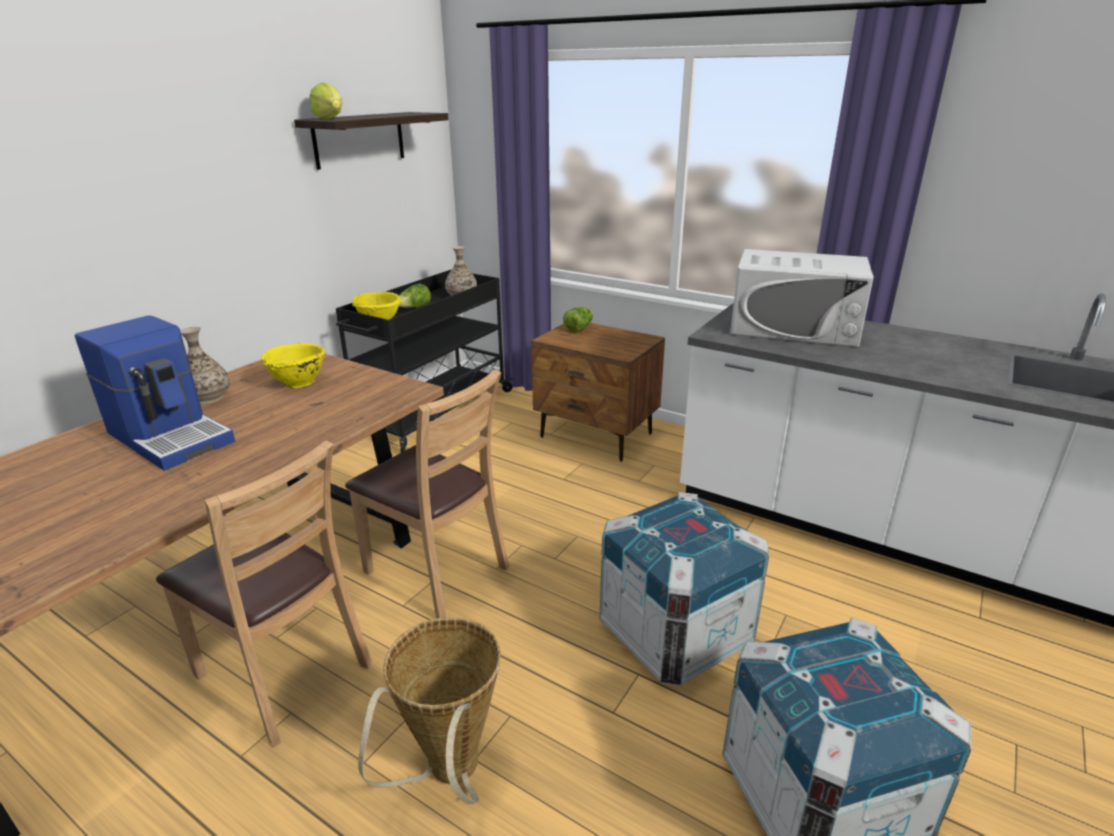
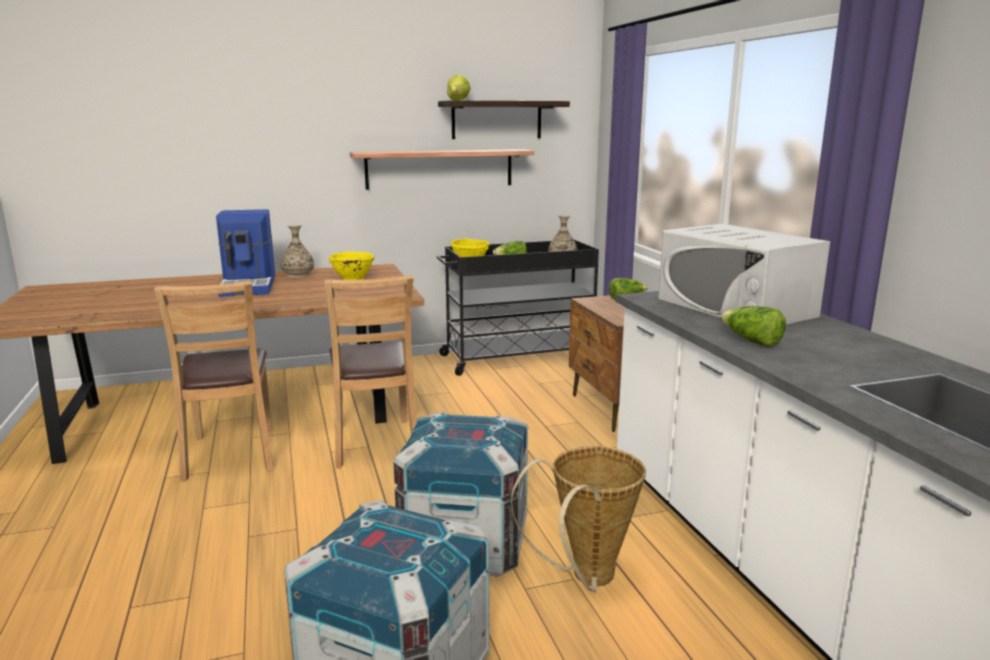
camera: 40 degrees right, 10 degrees down
basket [358,617,501,805] -> basket moved to [511,446,646,593]
none -> shelf [350,149,534,190]
none -> lettuce [721,306,786,347]

